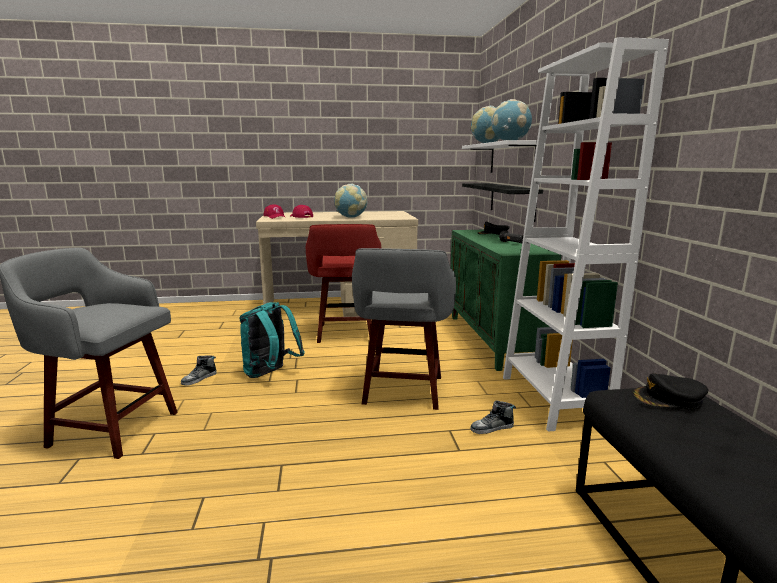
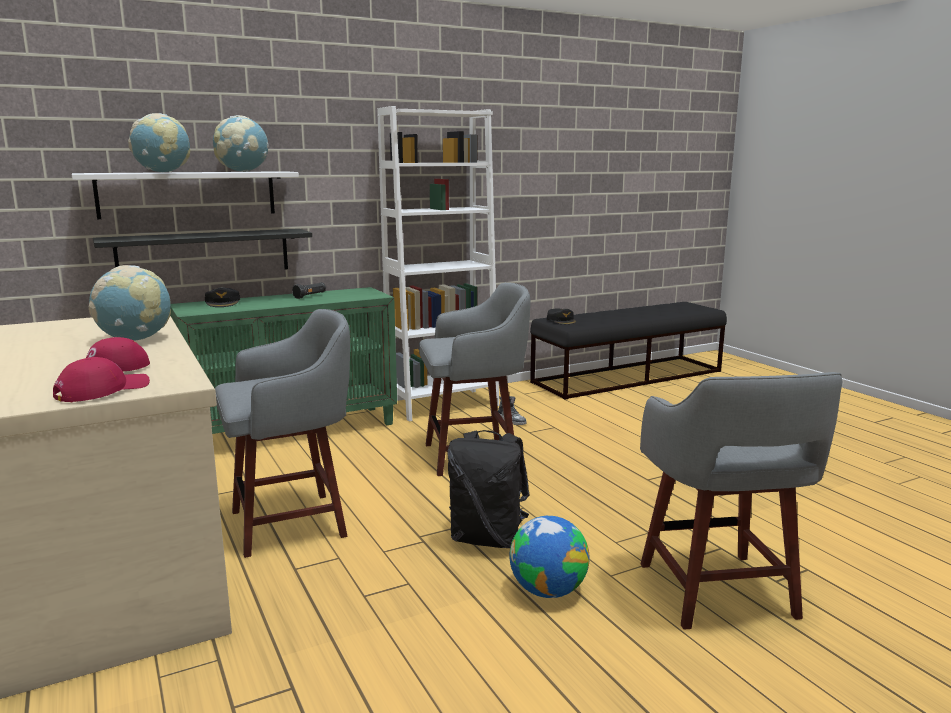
camera: 110 degrees left, 0 degrees up
shoe [181,355,217,385] -> globe [509,516,590,598]
turquoise backpack [239,302,305,378] -> black backpack [447,430,530,548]
red stool [306,224,381,343] -> grey stool [215,309,350,558]

